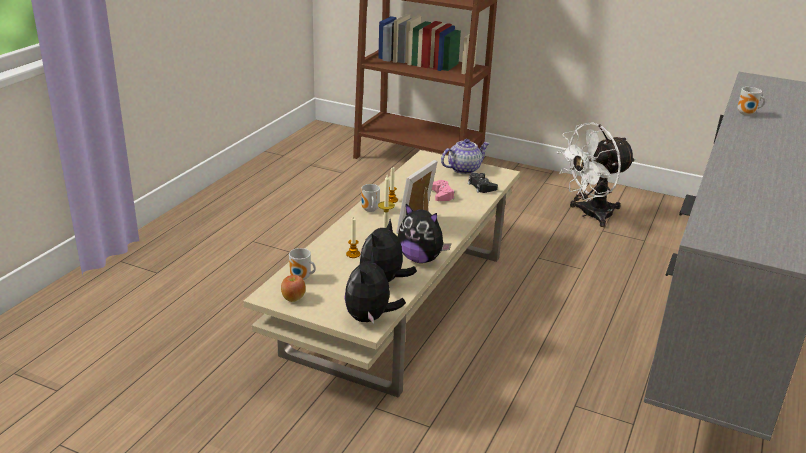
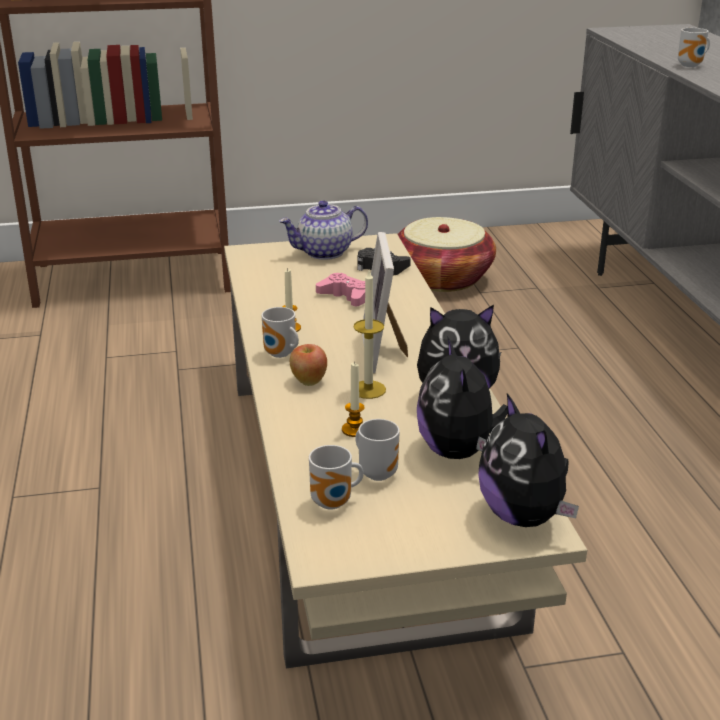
camera: 35 degrees left, 0 degrees up
apple [281,275,306,302] -> apple moved to [290,344,327,386]
teapot [441,139,490,174] -> teapot turned 135 degrees counterclockwise [279,200,368,260]
white fan [557,122,636,227] -> basket [398,217,496,292]
none -> mug [355,419,400,481]

